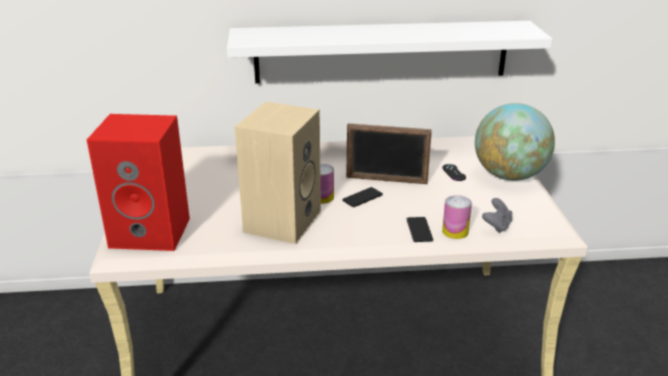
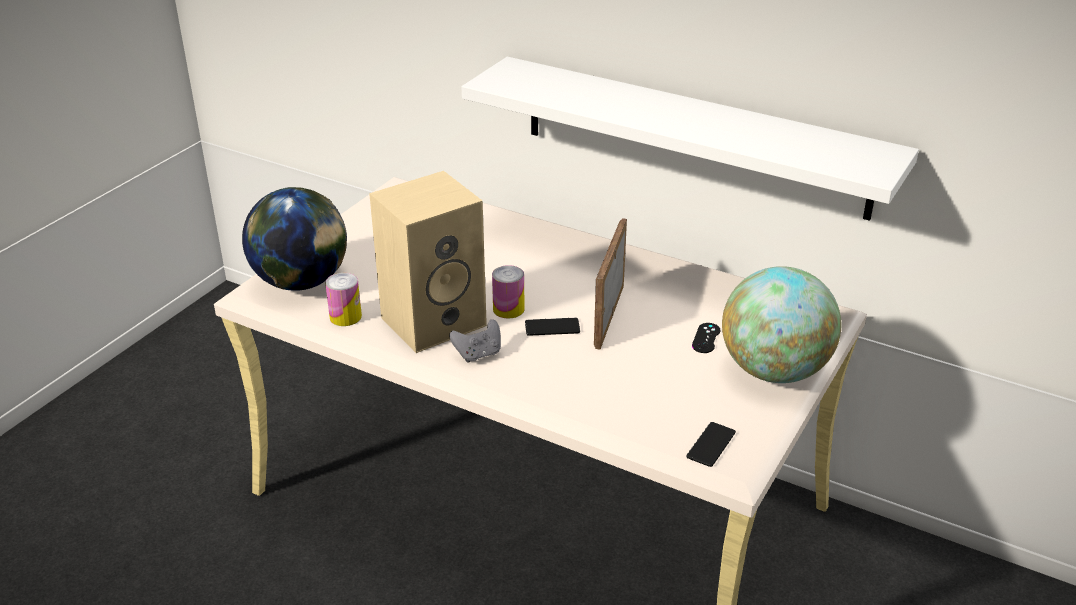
camera: 35 degrees right, 5 degrees up
red speaker [87,114,190,251] -> globe [242,187,347,291]
picture frame [346,124,432,184] -> picture frame turned 60 degrees clockwise [594,218,627,350]
phone [407,217,433,242] -> phone moved to [686,422,736,467]
can [442,195,472,239] -> can moved to [325,273,362,326]
grey game controller [482,198,513,233] -> grey game controller moved to [449,319,501,363]

